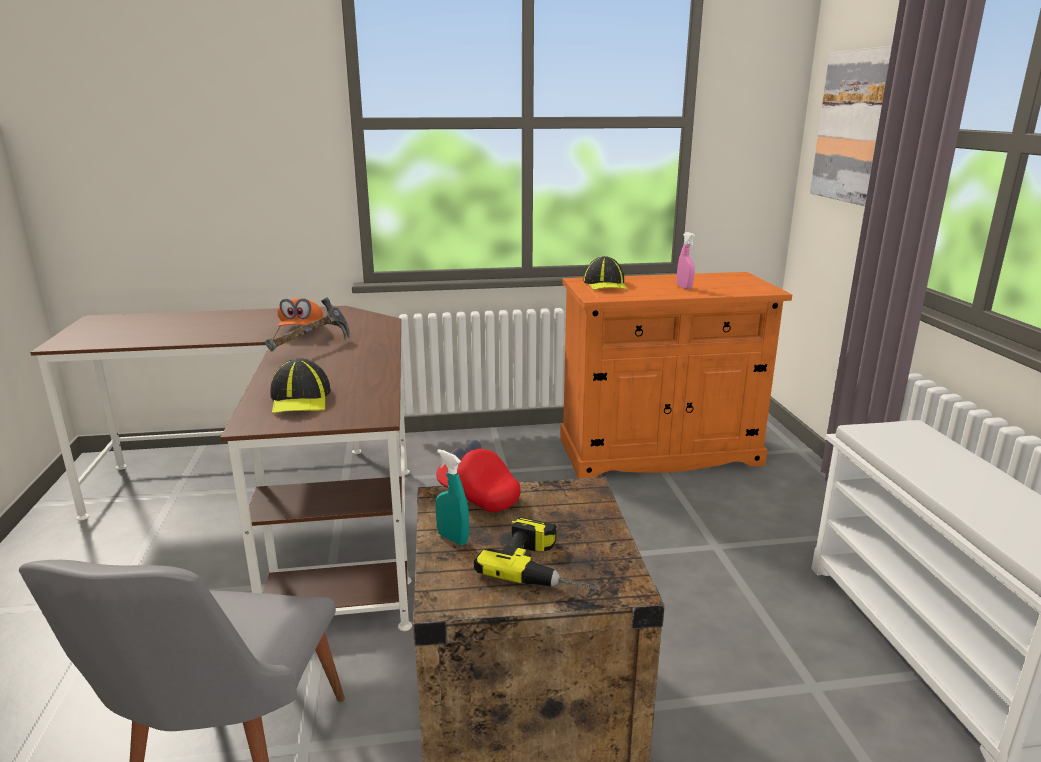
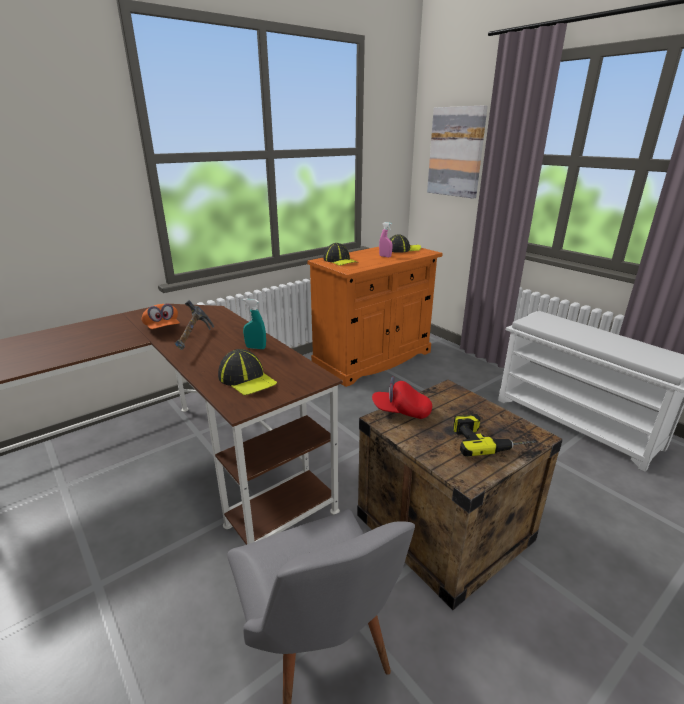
camera: 30 degrees left, 5 degrees up
turquoise spray bottle [435,449,469,545] -> turquoise spray bottle moved to [243,299,266,349]
none -> cap [390,234,421,253]

